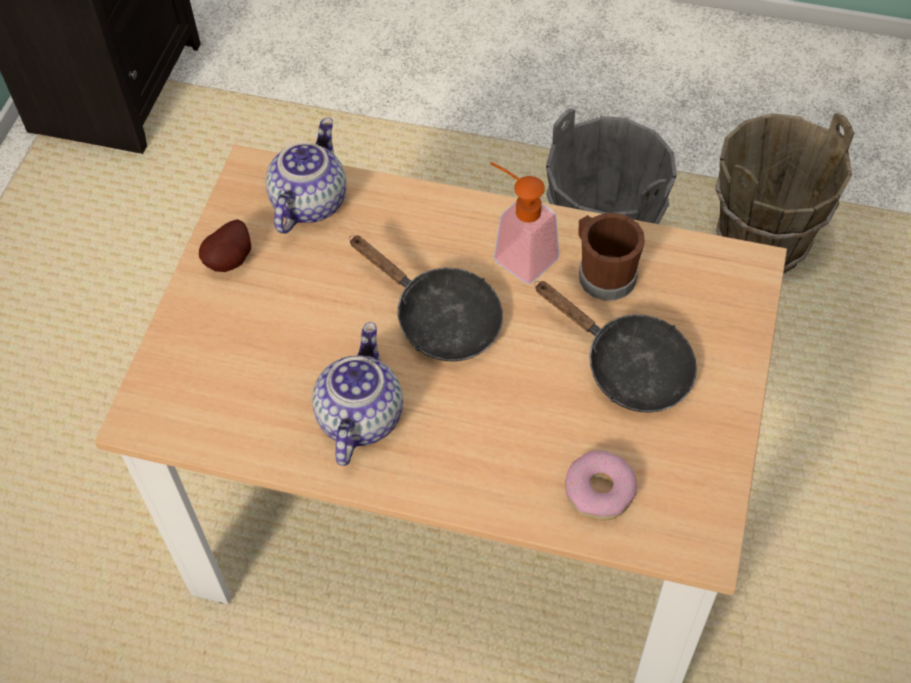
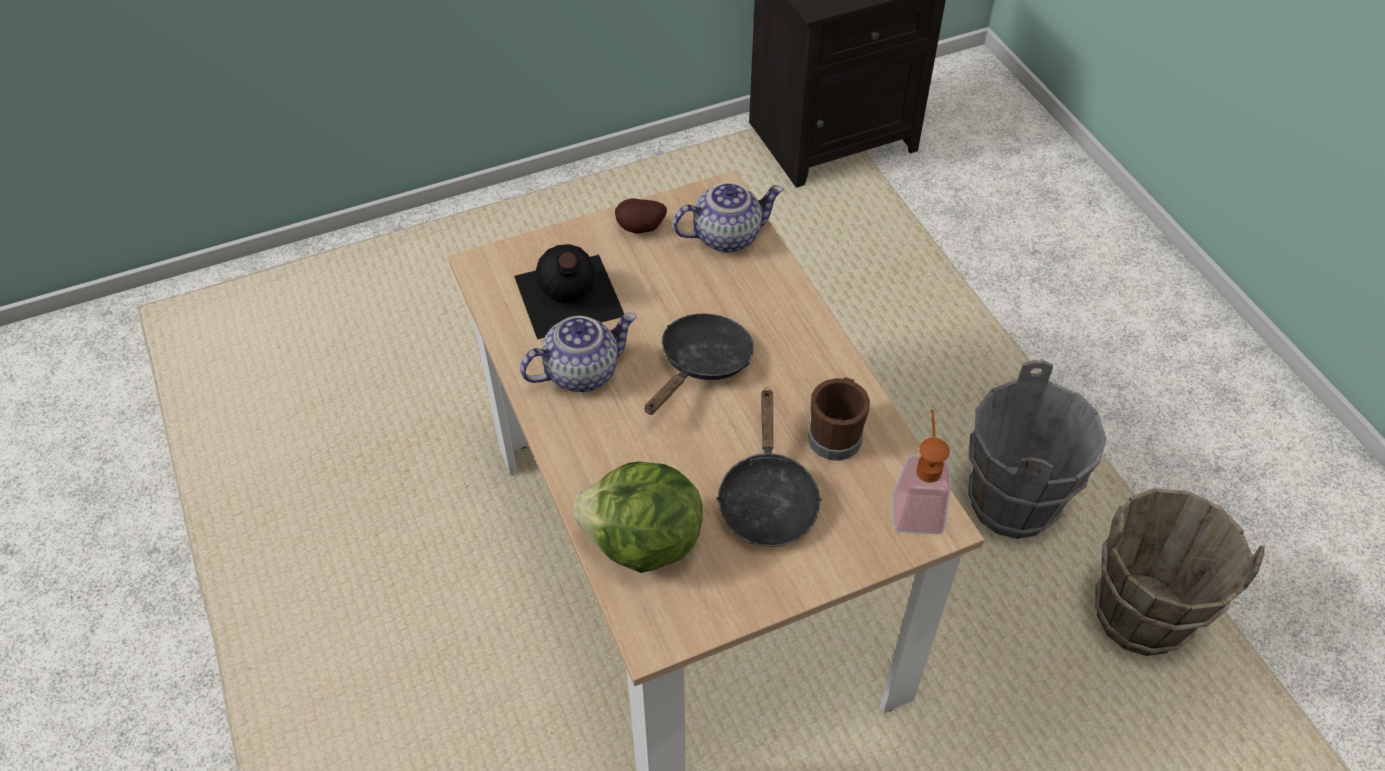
camera: 50 degrees right, 5 degrees down
black frying pan [349,235,503,362] -> black frying pan turned 150 degrees counterclockwise [645,313,754,415]
soap dispenser [490,162,559,284] -> soap dispenser moved to [893,410,950,534]
donut [565,450,637,521] -> lettuce [573,462,703,573]
none -> black bottle [514,244,624,340]

